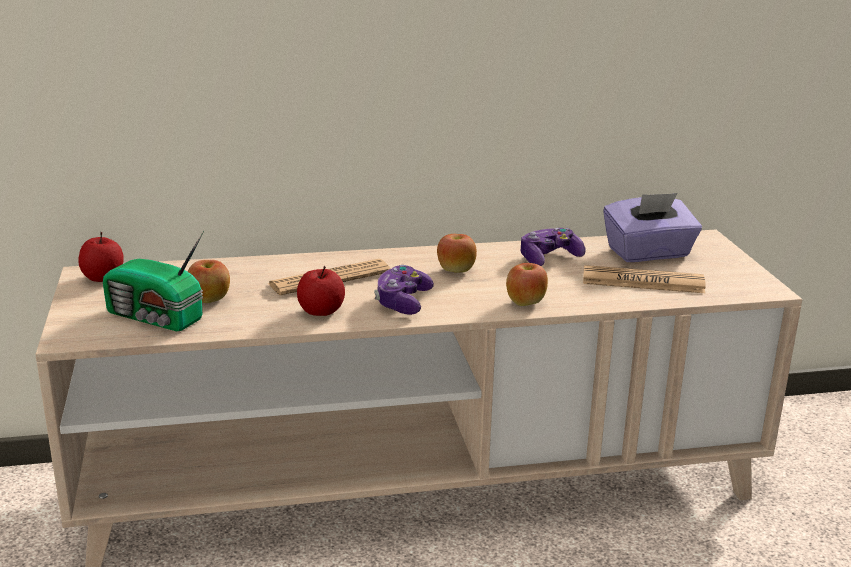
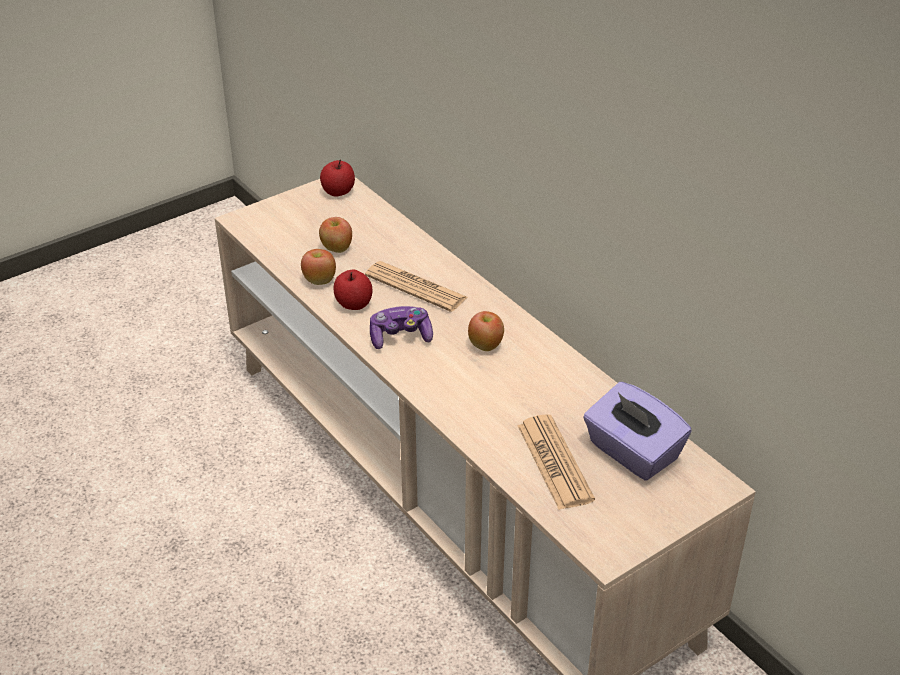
camera: 65 degrees right, 15 degrees up
radio [103,231,204,331] -> none
apple [506,263,548,306] -> apple moved to [301,249,336,285]
game controller [521,228,586,266] -> none

